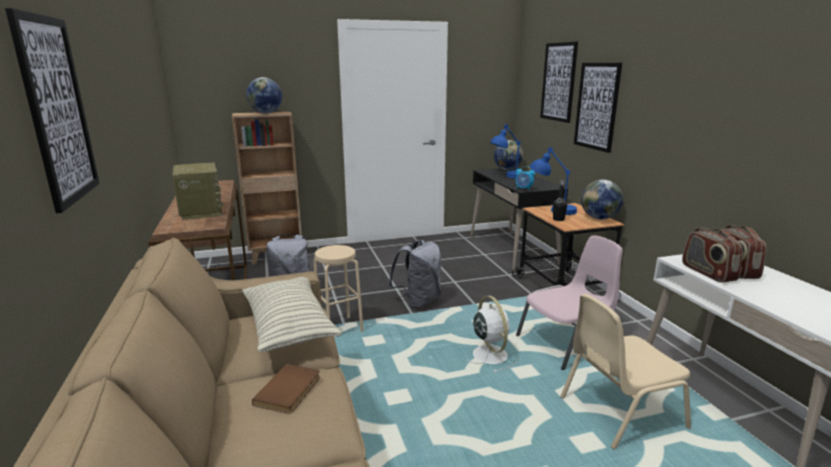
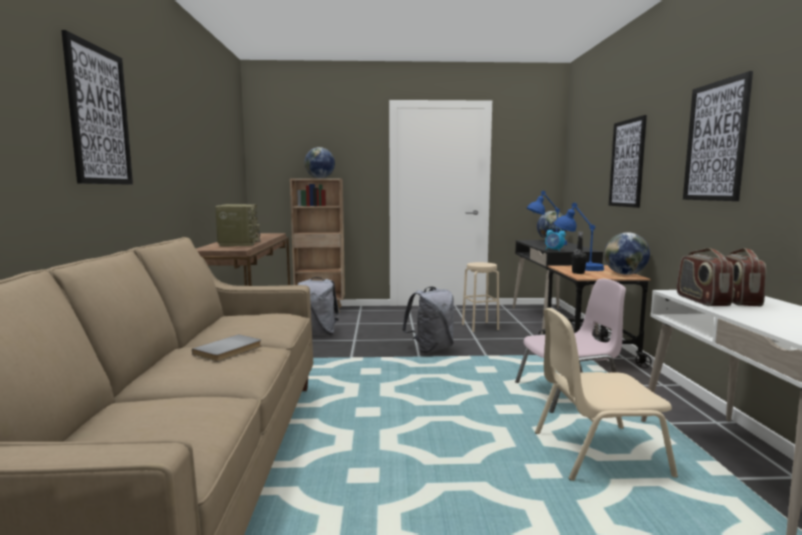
camera: 15 degrees right, 10 degrees down
pillow [242,277,341,352] -> none
brown book [252,364,320,414] -> grey book [192,334,262,362]
beige stool [314,245,364,332] -> beige stool moved to [462,262,499,332]
white fan [466,296,518,372] -> none
picture [540,42,578,123] -> picture moved to [683,71,753,201]

